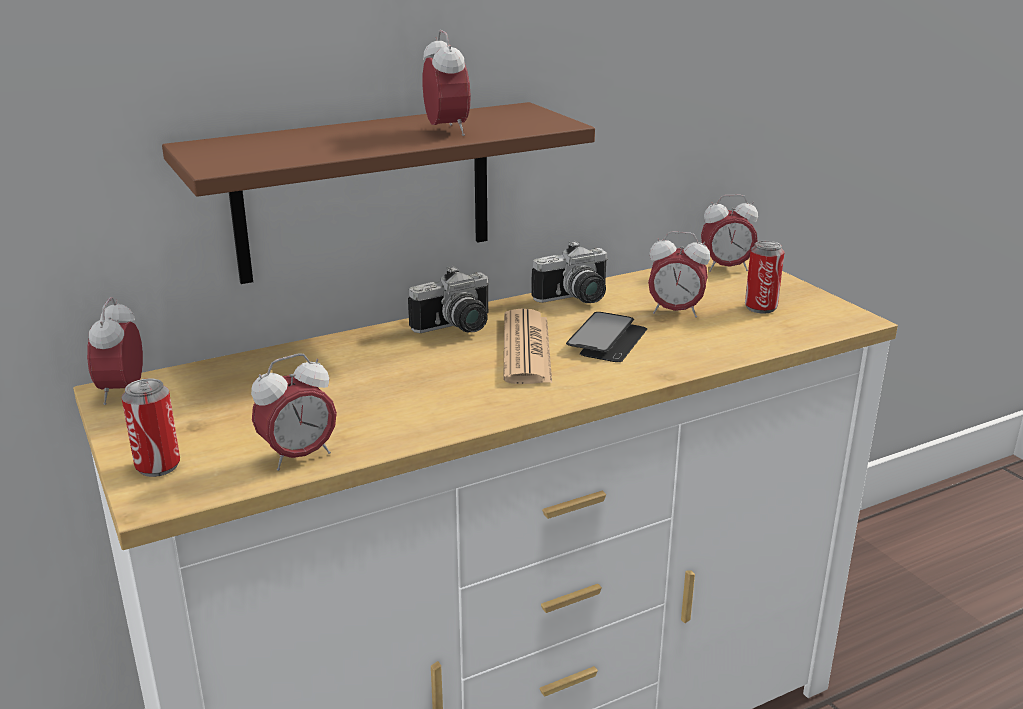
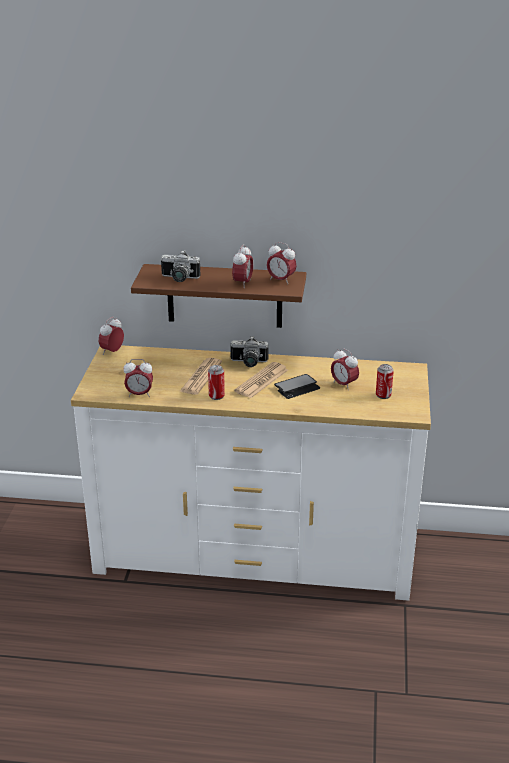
camera: 35 degrees right, 5 degrees up
can [122,378,180,477] -> can moved to [208,365,225,400]
camera [531,241,608,303] -> camera moved to [161,250,200,282]
alarm clock [701,195,758,272] -> alarm clock moved to [267,242,297,285]
none -> newspaper [179,358,222,395]

